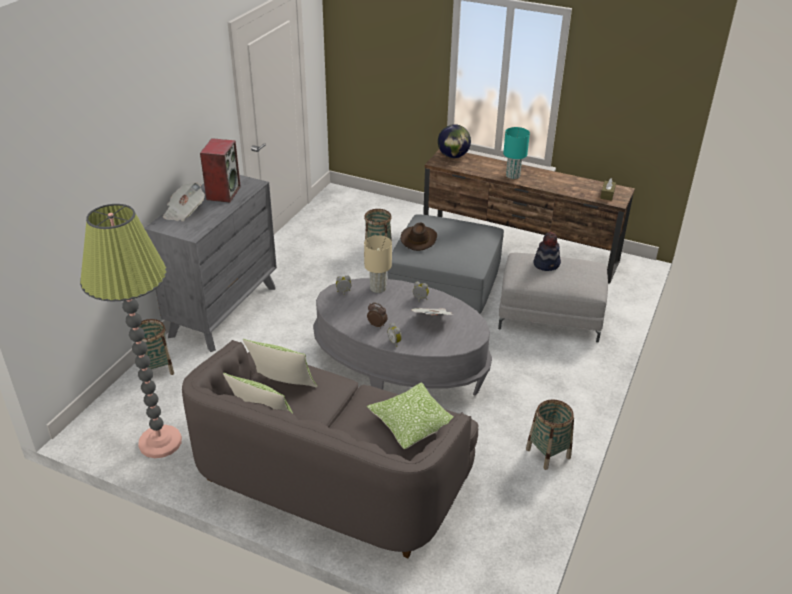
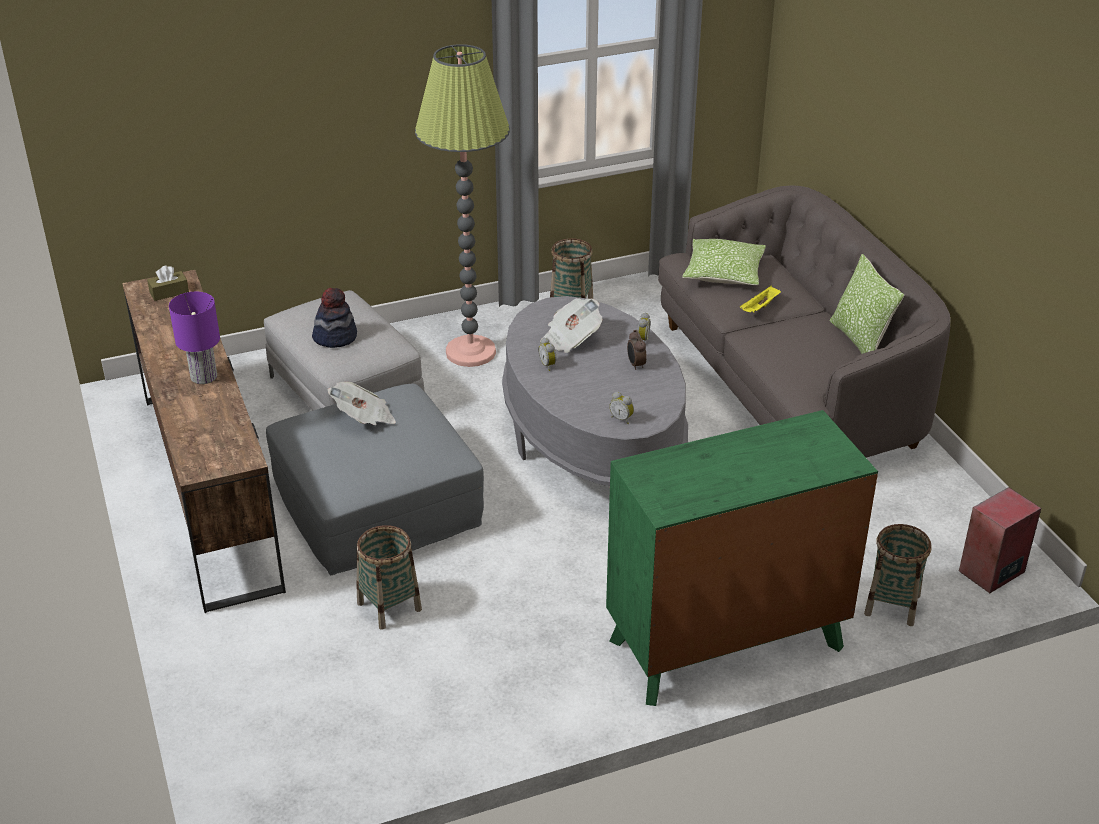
camera: 135 degrees left, 0 degrees up
floor lamp [80,204,182,458] -> floor lamp moved to [415,44,510,367]
grey dresser [144,175,277,352] -> green dresser [606,410,878,706]
newspaper [163,182,205,221] -> newspaper moved to [327,382,396,425]
speaker [200,138,241,202] -> speaker moved to [959,487,1041,593]
pillow [243,339,317,388] -> none
beige table lamp [364,235,392,293] -> none
brown hat [401,223,437,251] -> none
globe [438,124,471,158] -> none
turquoise table lamp [503,127,530,179] -> purple table lamp [169,292,220,384]
none -> yellow tray [740,286,781,313]

